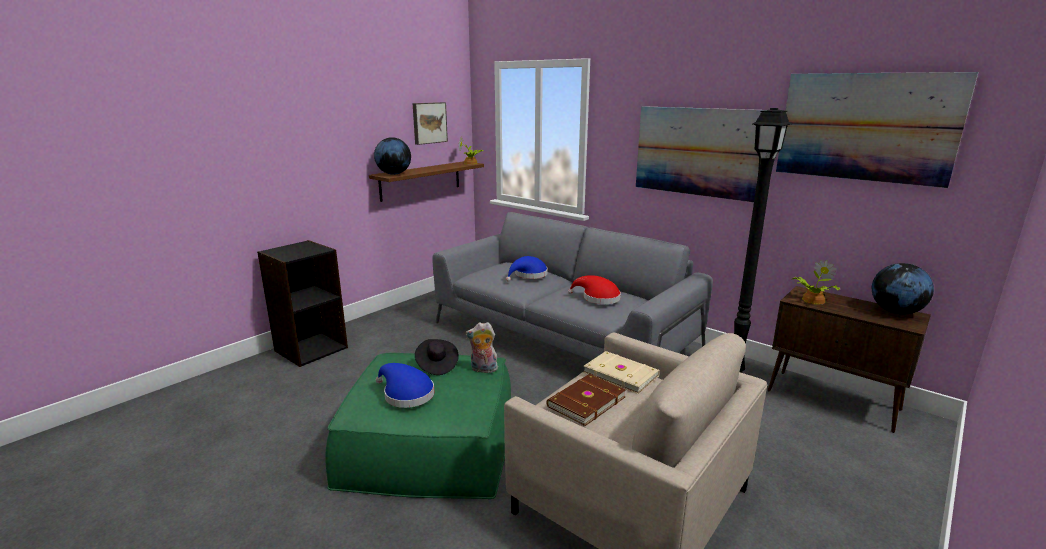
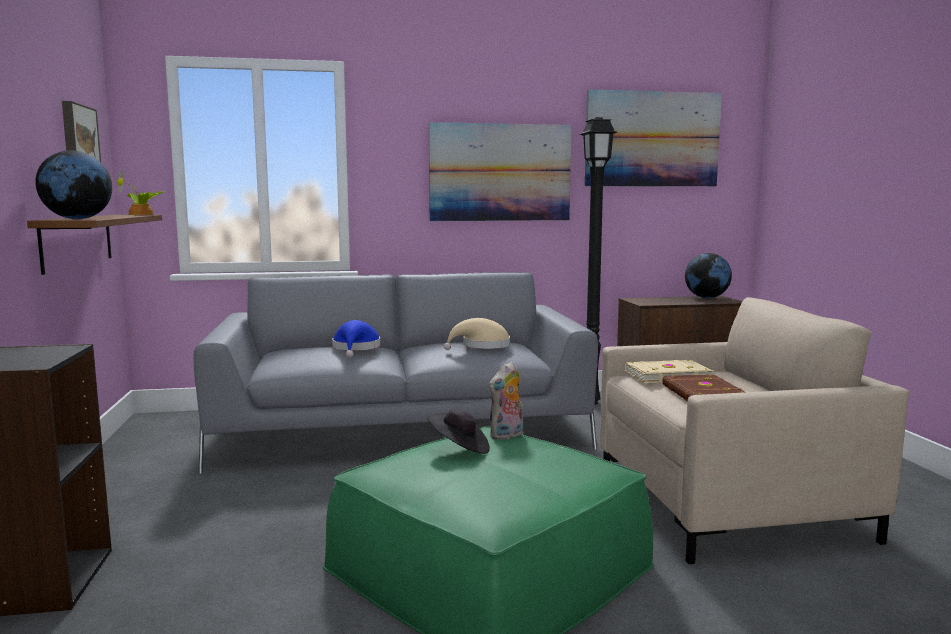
camera: 50 degrees left, 10 degrees down
blue hat [376,363,434,408] -> none
red hat [568,275,621,304] -> beige hat [444,318,510,350]
potted plant [792,260,840,304] -> none

